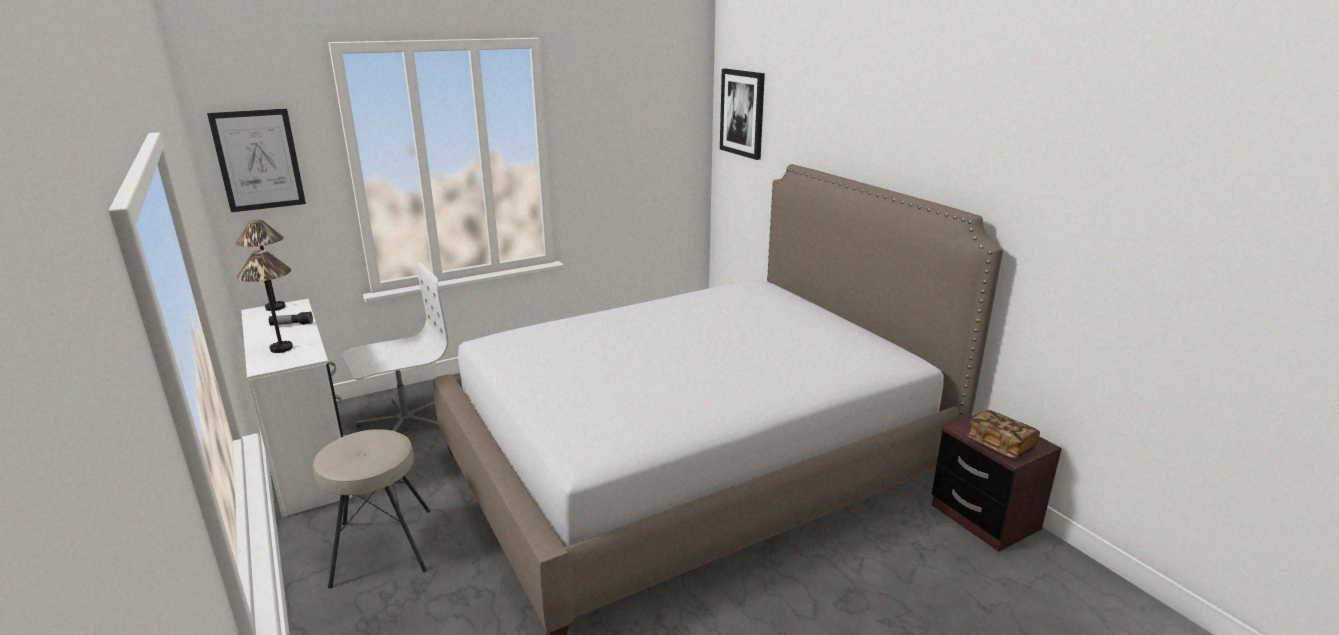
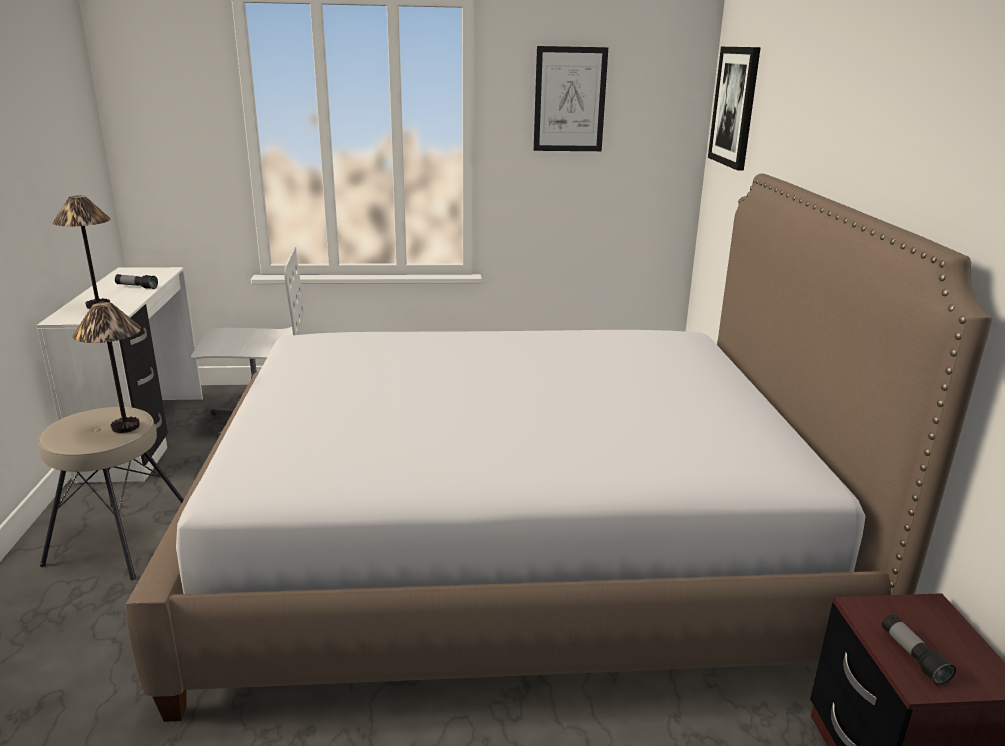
camera: 25 degrees right, 0 degrees up
picture [207,109,306,212] -> picture moved to [534,46,608,151]
table lamp [236,220,285,311] -> table lamp moved to [72,302,141,433]
book [966,410,1040,459] -> flashlight [882,614,956,685]

